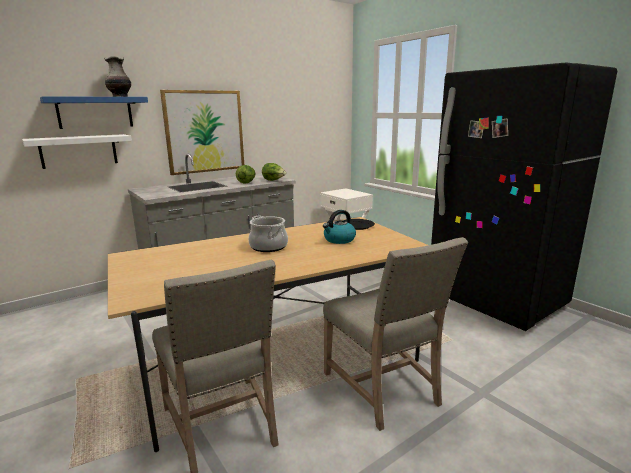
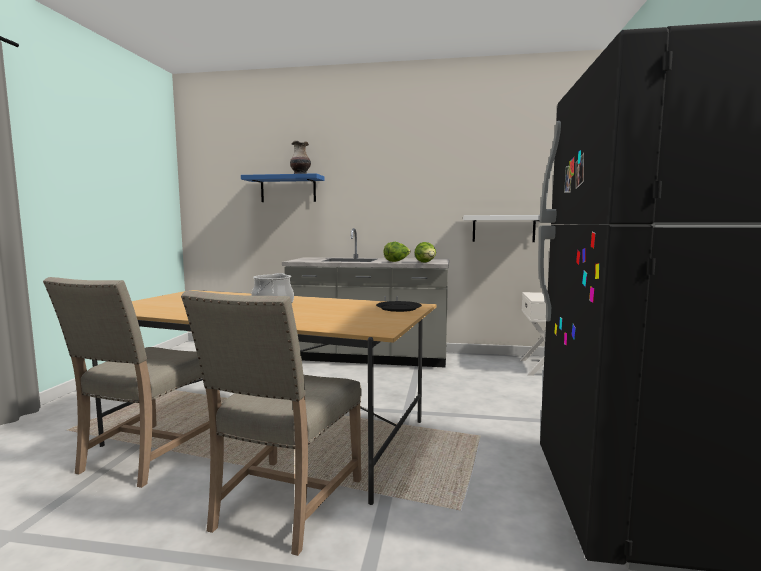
camera: 45 degrees right, 10 degrees down
white shelf [22,134,132,169] -> white shelf moved to [463,215,540,242]
picture [160,90,244,175] -> none
kettle [323,210,356,244] -> none

